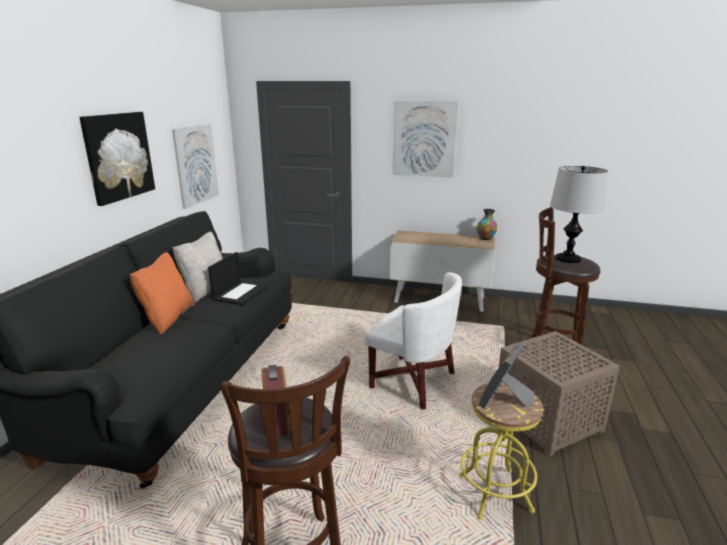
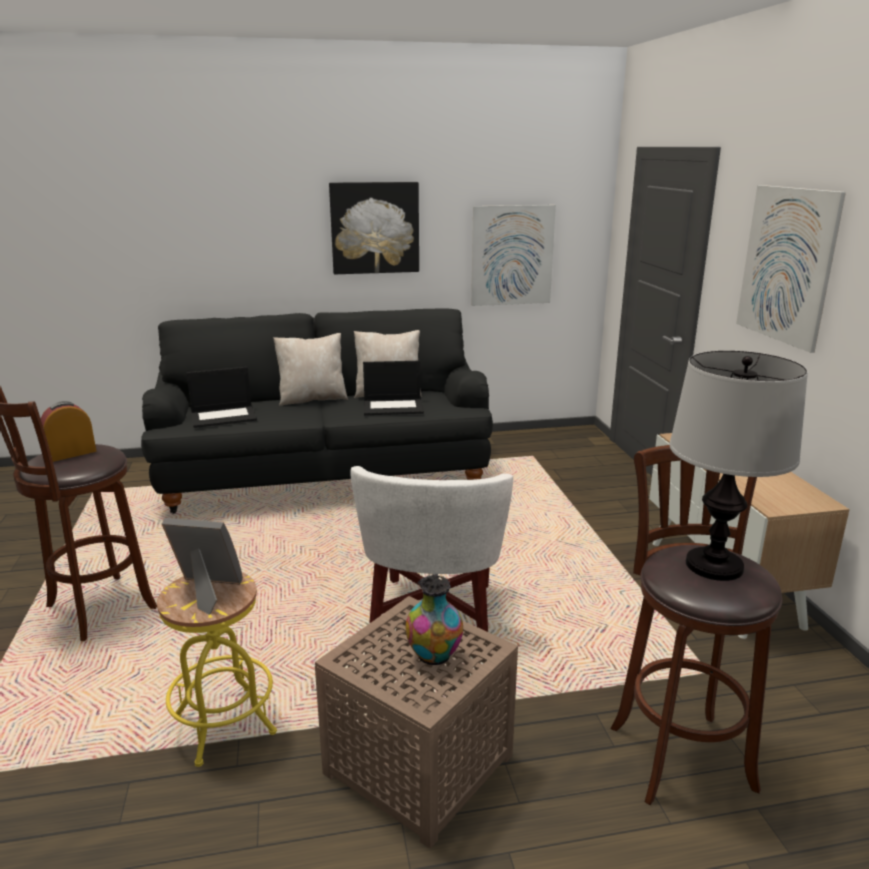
camera: 65 degrees right, 0 degrees up
orange pillow [130,252,195,334] -> beige pillow [273,333,348,406]
vase [477,209,497,240] -> vase moved to [406,574,463,665]
none -> laptop [187,367,257,428]

